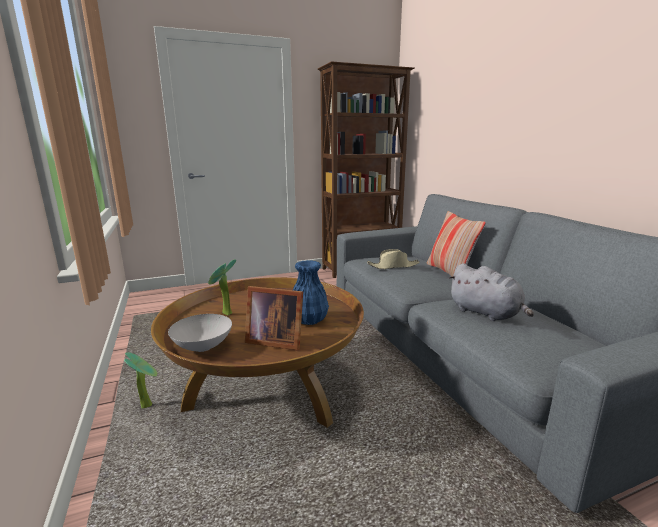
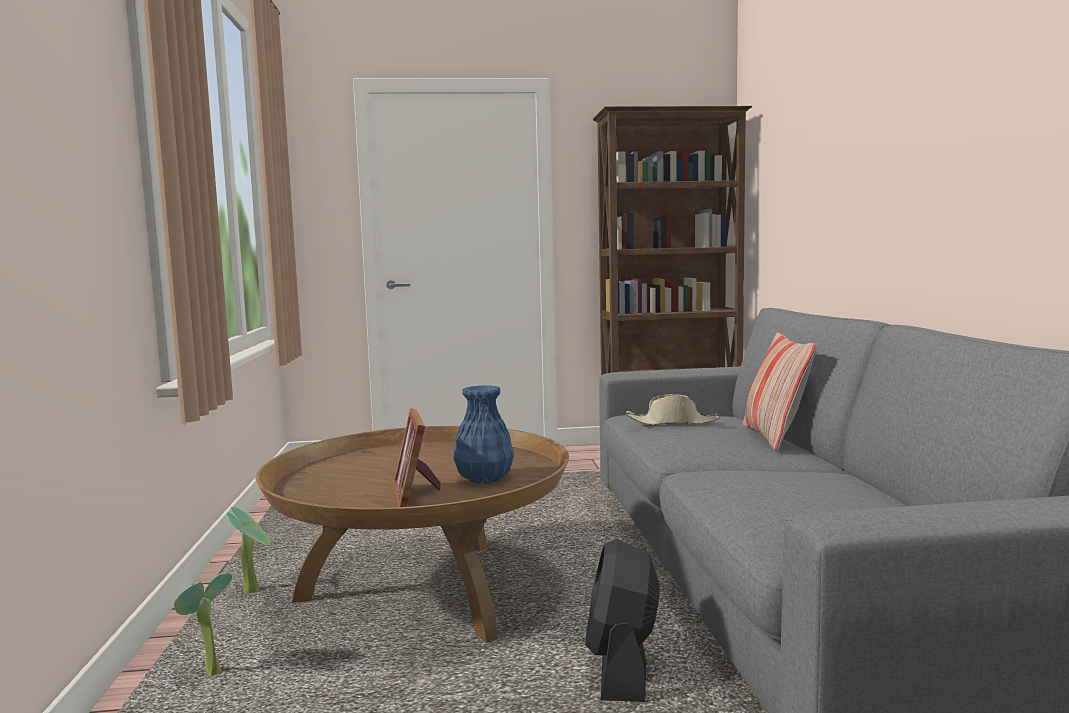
camera: 15 degrees right, 10 degrees down
white bowl [168,314,232,352] -> none
potted plant [208,259,236,315] -> potted plant moved to [174,573,232,676]
picture frame [245,286,303,350] -> picture frame turned 45 degrees clockwise [393,408,441,507]
grey plush toy [448,263,534,321] -> none
none -> black fan [585,539,660,702]

